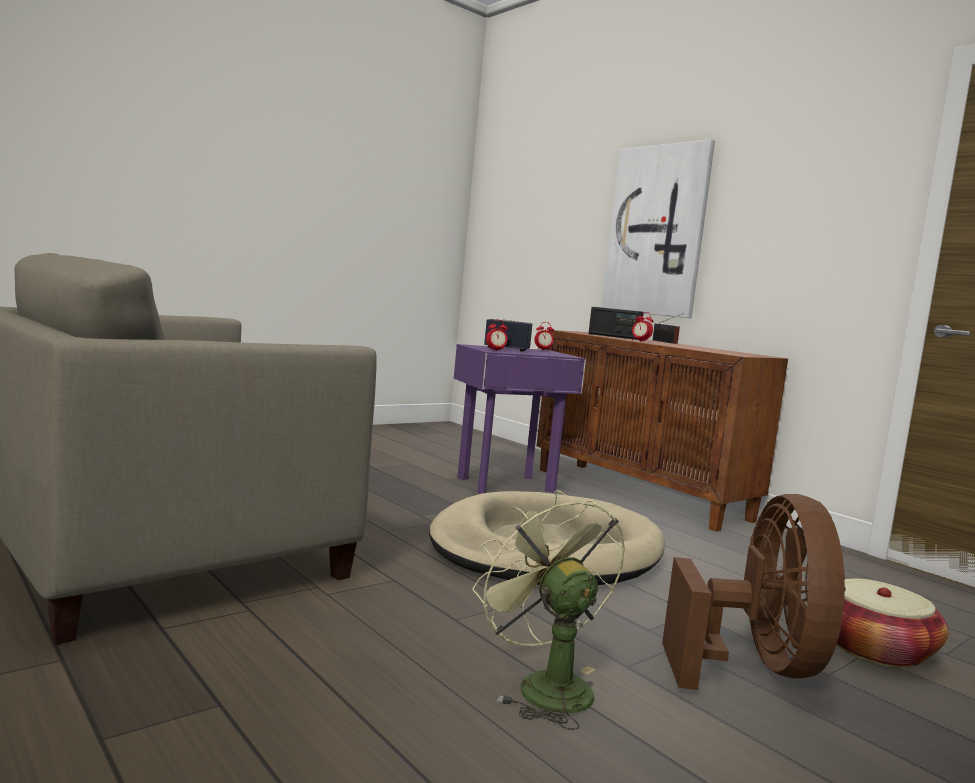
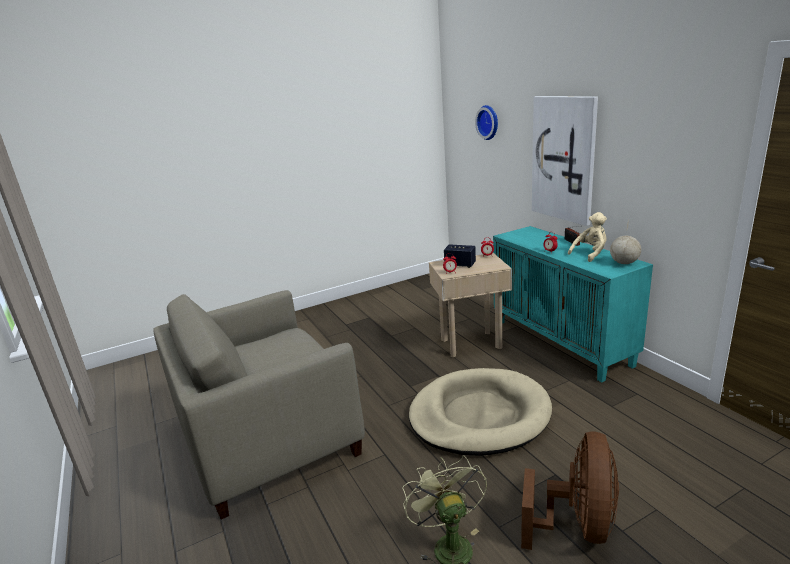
camera: 15 degrees right, 15 degrees up
purple side table [454,344,586,494] -> beige side table [429,253,512,357]
brown cabinet [537,330,788,532] -> turquoise cabinet [493,226,653,383]
radio [588,307,644,340] -> none
basket [837,578,949,668] -> none
none -> wall clock [475,105,498,140]
none -> beige plush toy [568,212,607,262]
none -> globe [610,220,641,264]

